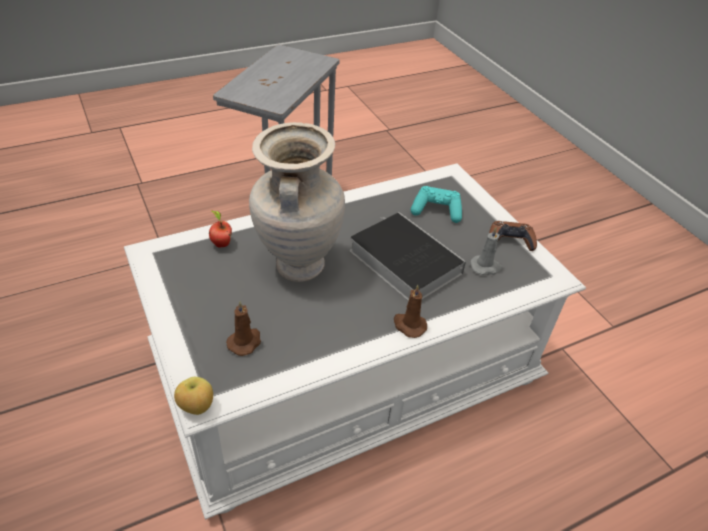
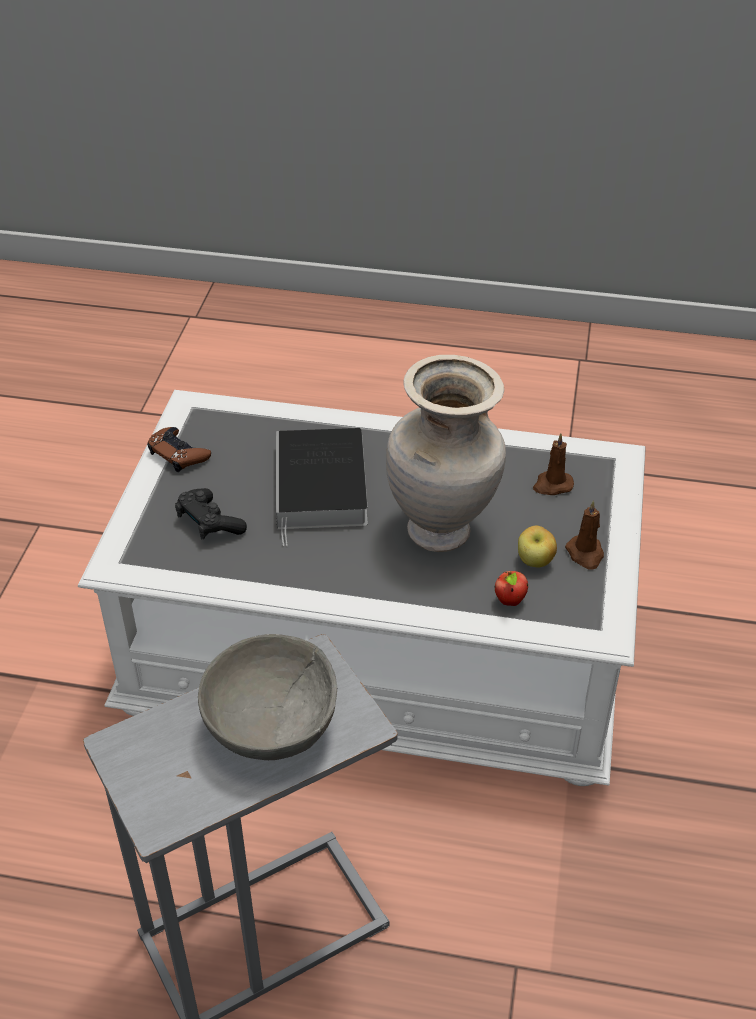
camera: 140 degrees left, 0 degrees up
apple [174,377,213,415] -> apple moved to [518,525,557,568]
brown candle [394,285,427,338] -> brown candle moved to [565,500,604,570]
turquoise game controller [411,186,462,223] -> black game controller [175,488,247,540]
grey candle [470,227,502,275] -> none
none -> grey bowl [198,634,337,760]

